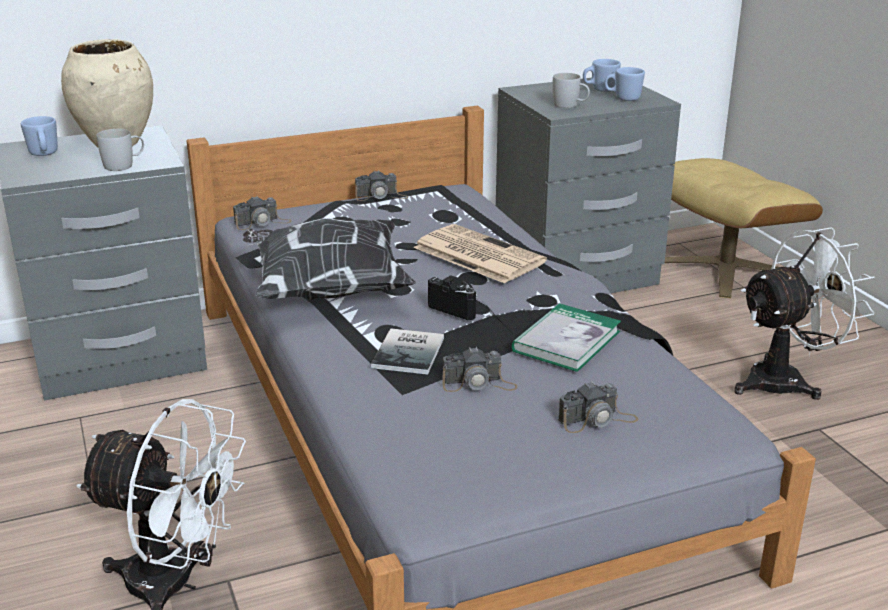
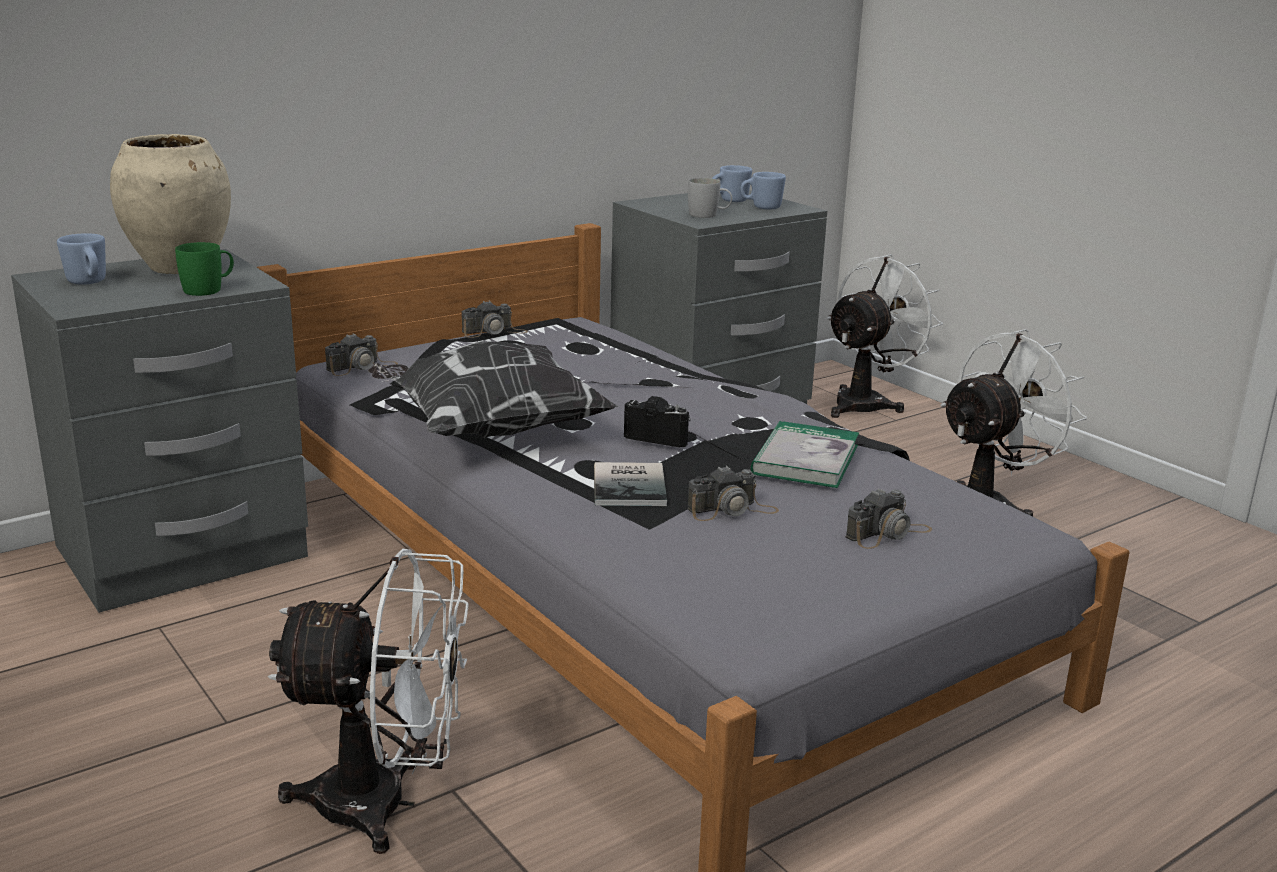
camera: 15 degrees left, 5 degrees down
white mug [97,129,144,171] -> green mug [175,242,234,296]
newspaper [413,224,547,284] -> none
beige ottoman [665,158,823,298] -> white fan [827,254,943,418]

